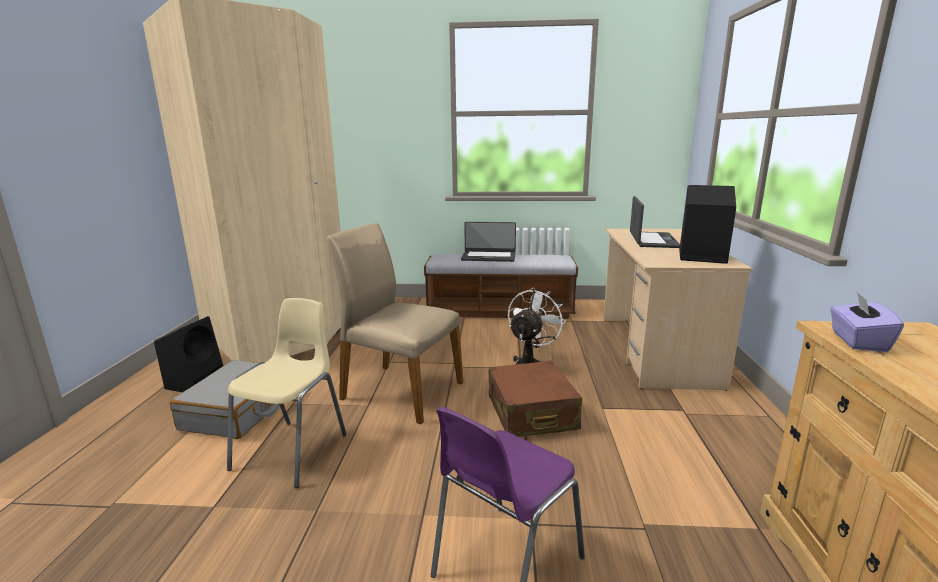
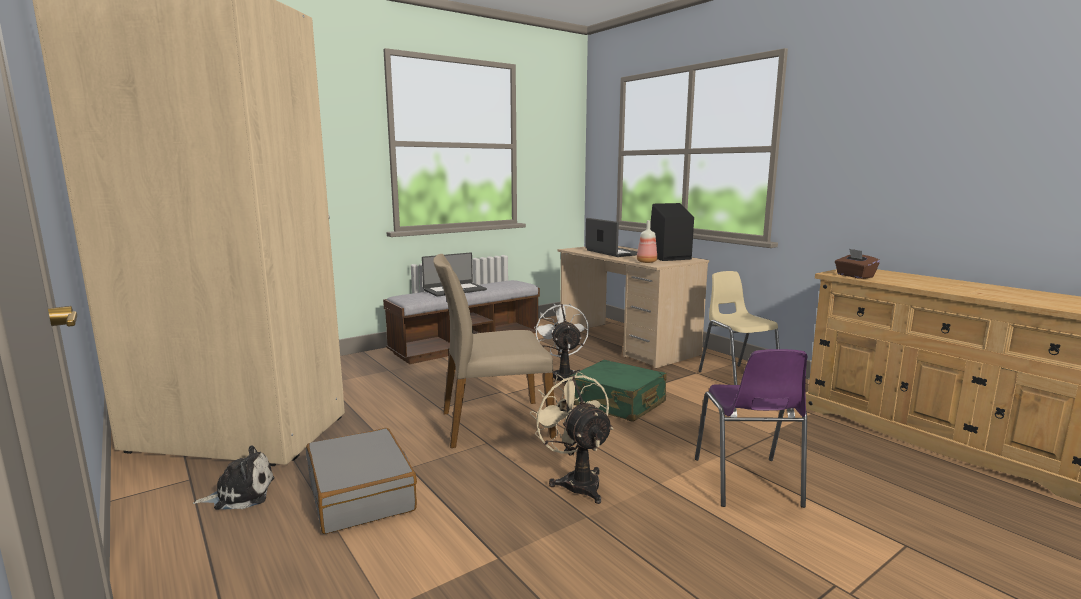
camera: 40 degrees left, 5 degrees down
black speaker [154,316,223,392] -> plush toy [193,445,274,510]
beige chair [227,298,347,488] -> beige chair moved to [699,271,780,385]
brown suitcase [488,361,582,437] -> green suitcase [569,360,667,422]
purple tissue box [830,292,904,352] -> brown tissue box [835,249,880,279]
none -> beige fan [530,371,613,504]
none -> bottle [637,220,657,263]

